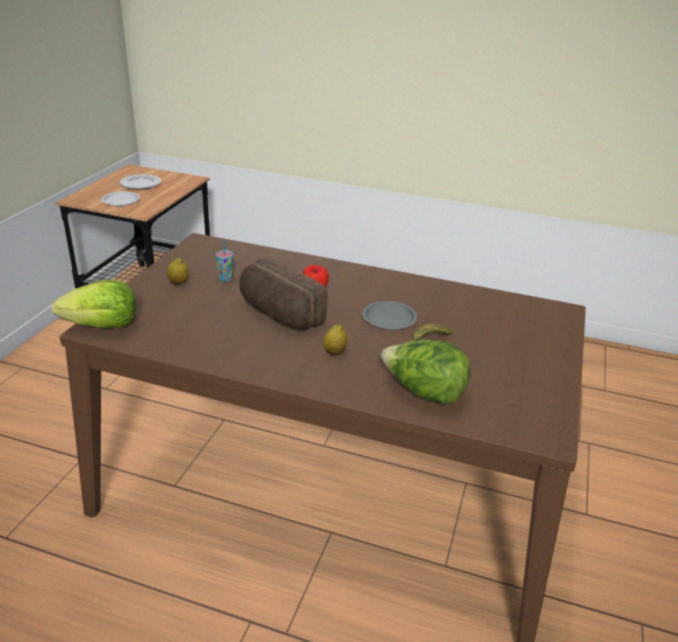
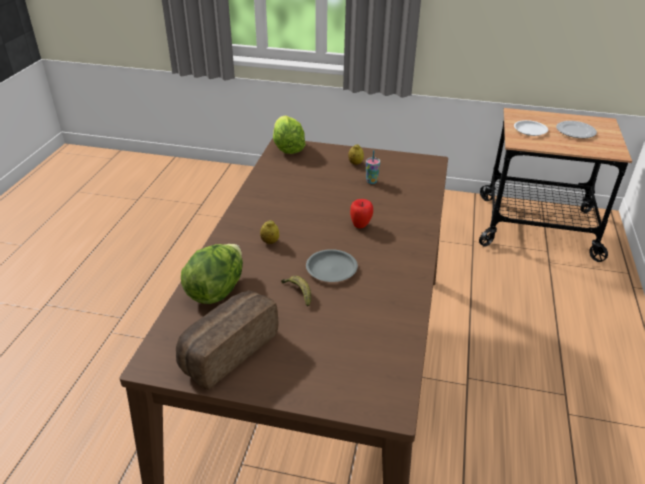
camera: 85 degrees right, 5 degrees up
bread [239,257,327,330] -> bread moved to [176,290,278,390]

